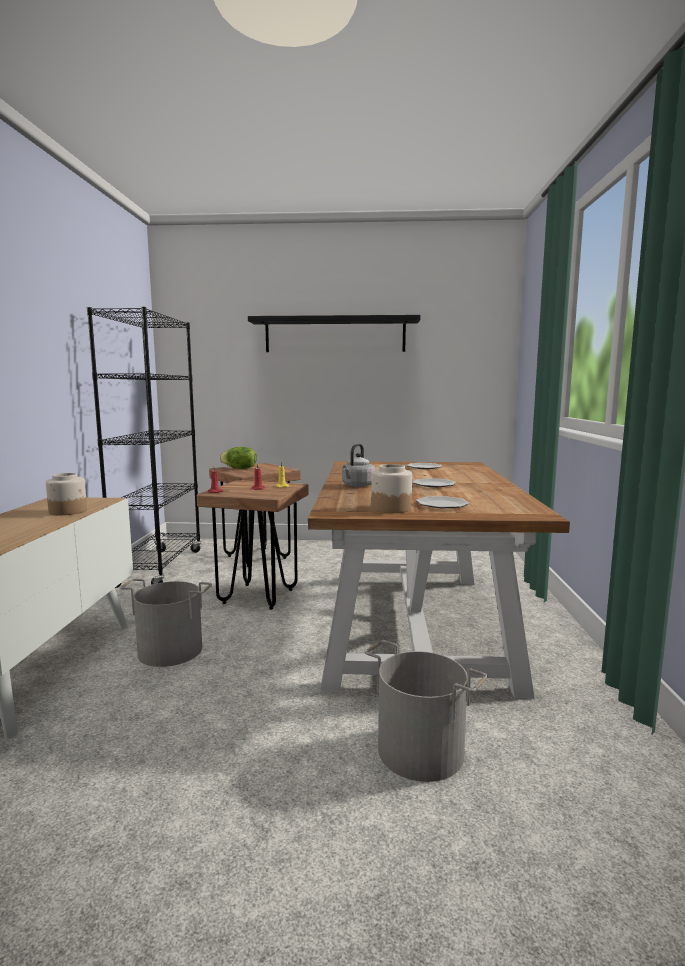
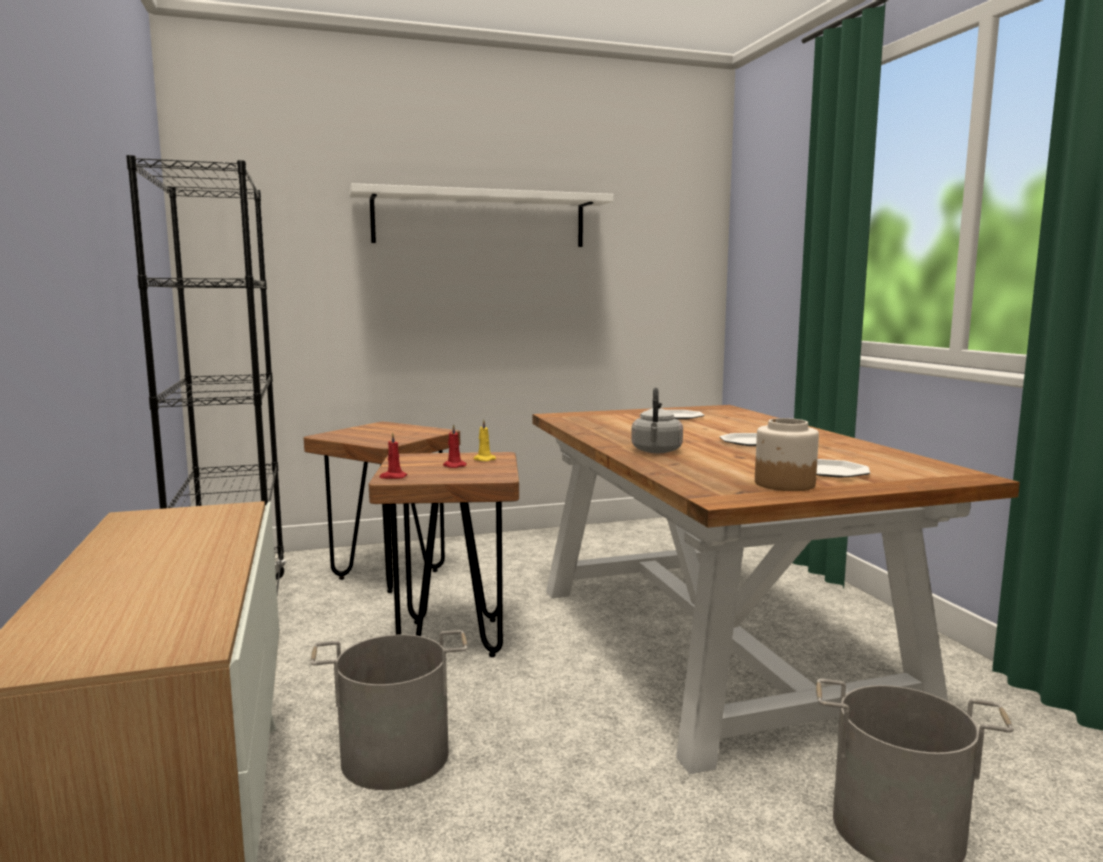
camera: 20 degrees left, 0 degrees up
jar [46,473,87,515] -> none
lettuce [220,447,257,469] -> none
black shelf [248,315,421,352] -> white shelf [349,183,614,247]

